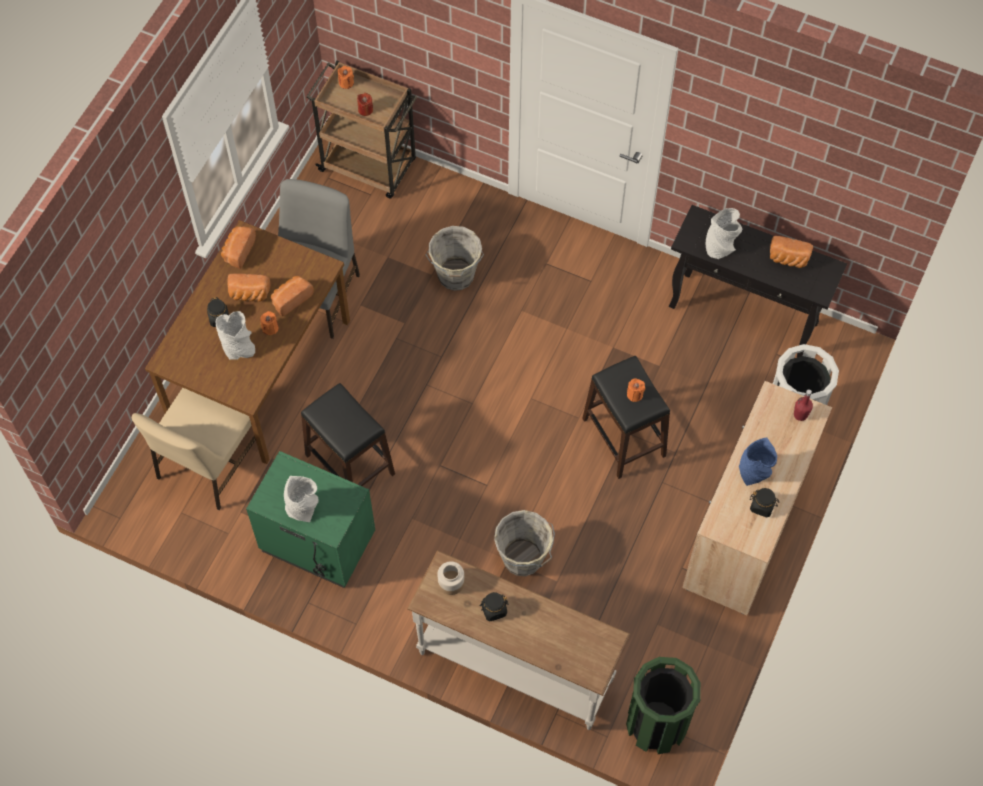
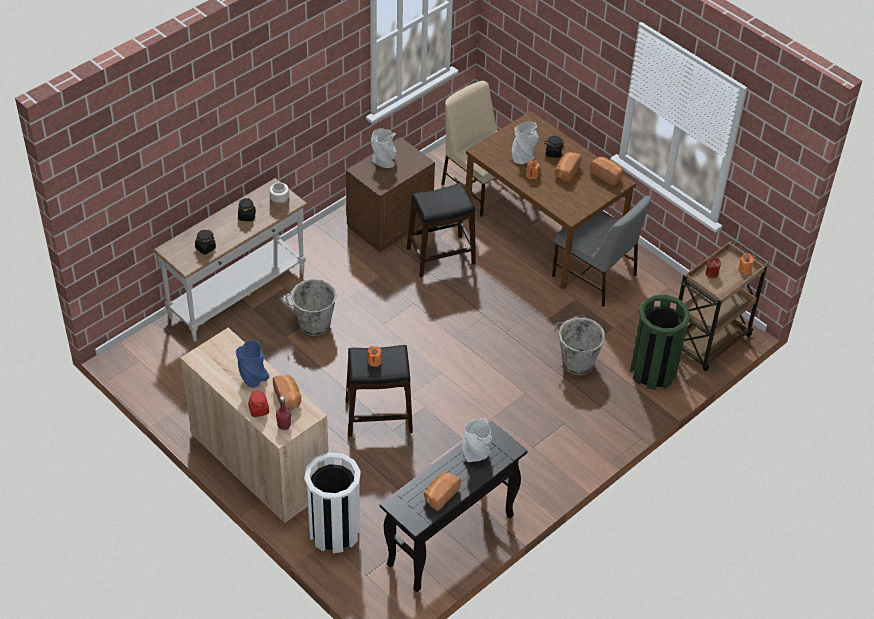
camera: 110 degrees right, 15 degrees down
green nightstand [246,451,375,588] -> brown nightstand [346,137,435,252]
bread [271,276,314,316] -> bread moved to [273,375,301,410]
green trash can [626,657,701,754] -> green trash can moved to [630,295,691,390]
black jar [750,488,779,518] -> black jar moved to [195,230,216,254]
none -> red jar [248,390,269,417]

